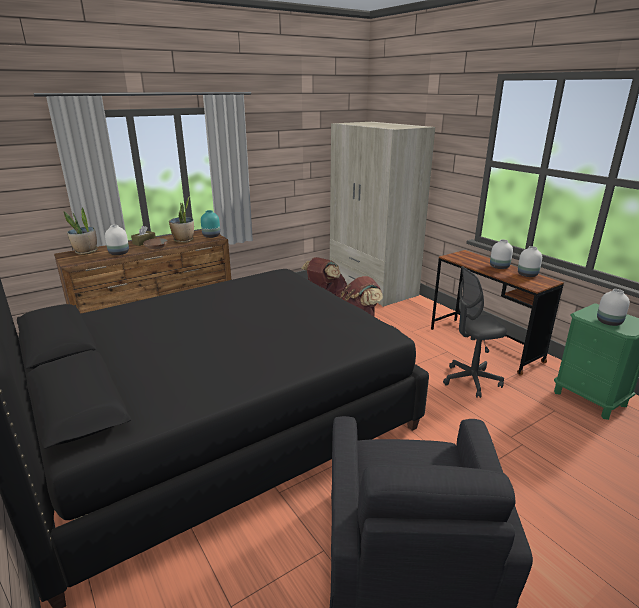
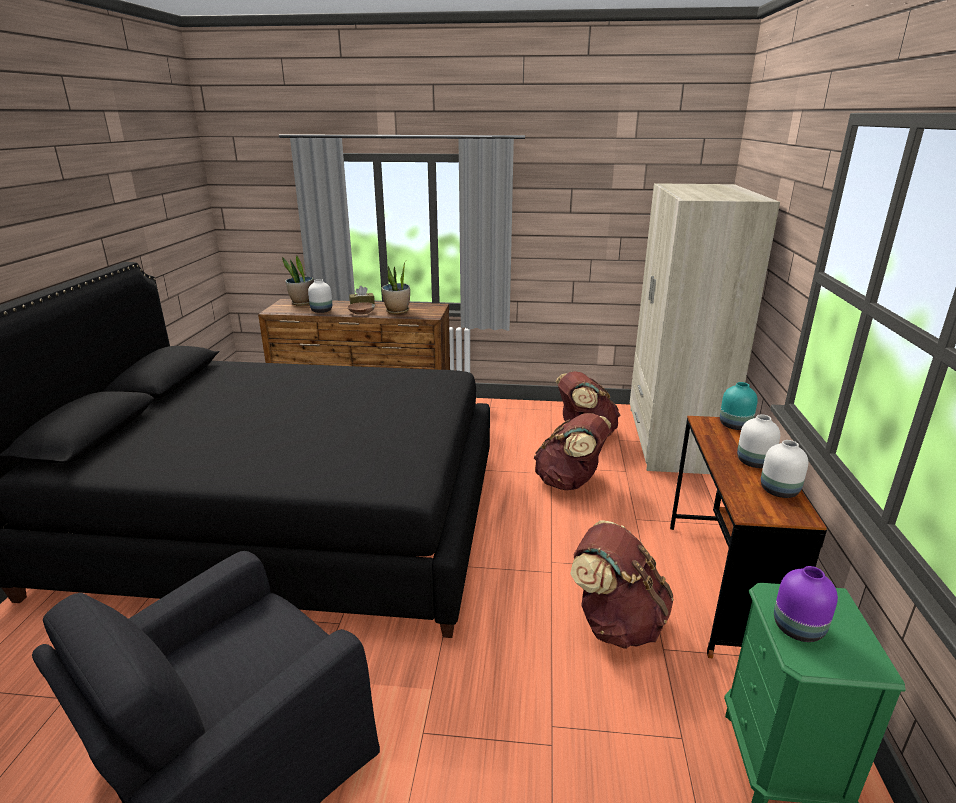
camera: 40 degrees right, 0 degrees up
turquoise vase [201,210,220,238] -> turquoise vase moved to [720,382,758,430]
grey office chair [443,266,507,398] -> brown backpack [570,521,674,648]
white vase [597,289,630,326] -> purple vase [774,566,838,642]

